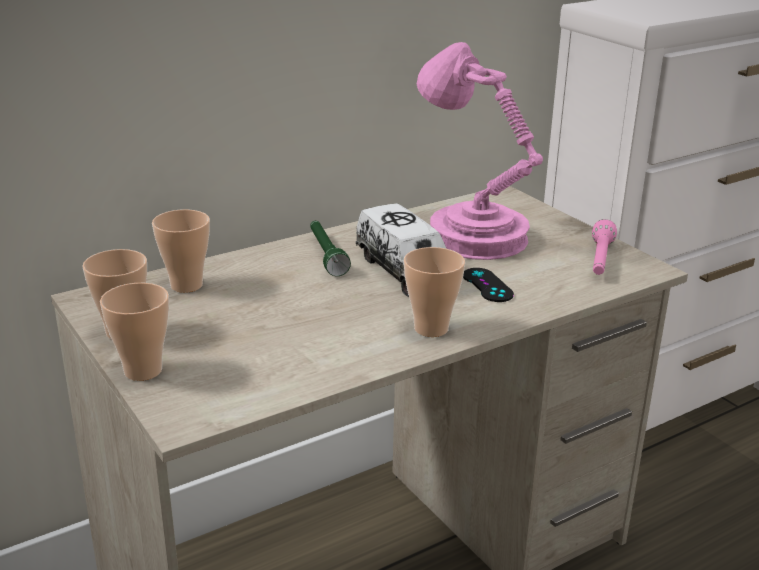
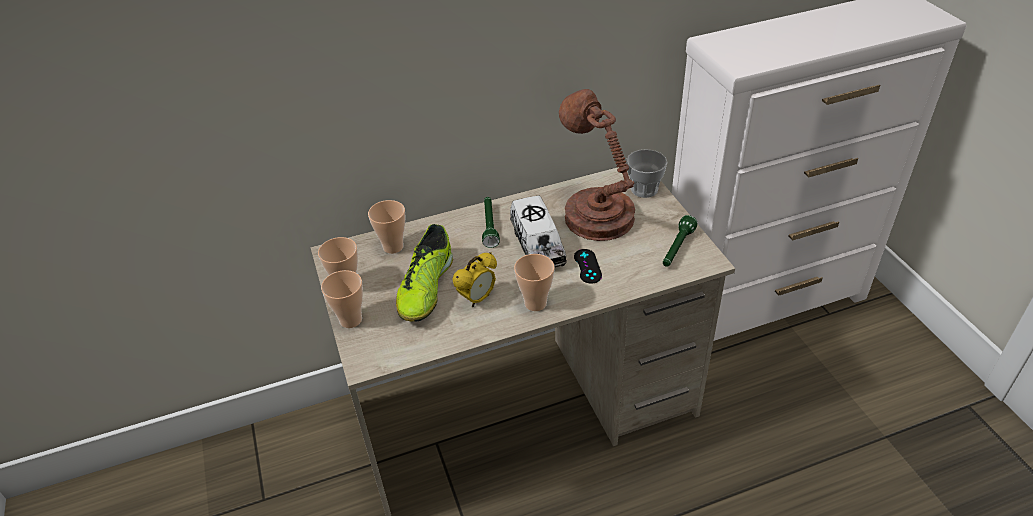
camera: 15 degrees right, 15 degrees up
pink table lamp [417,42,543,260] -> brown table lamp [559,89,635,241]
pink flashlight [592,219,617,275] -> green flashlight [663,215,697,267]
none -> shoe [396,224,453,322]
none -> alarm clock [452,252,497,307]
none -> cup [626,149,668,198]

